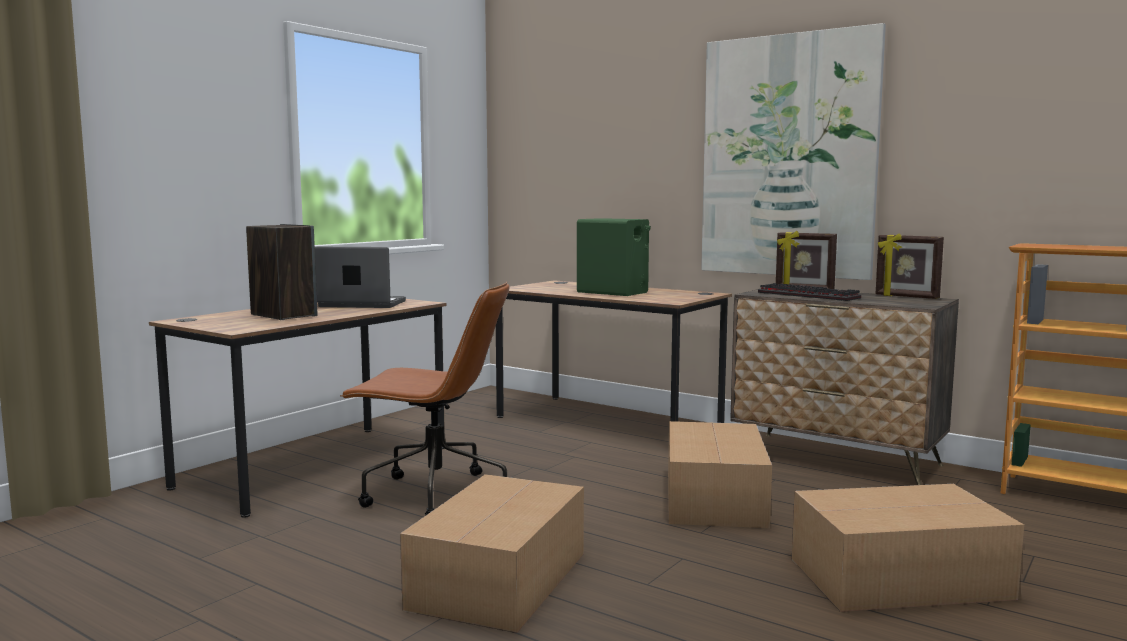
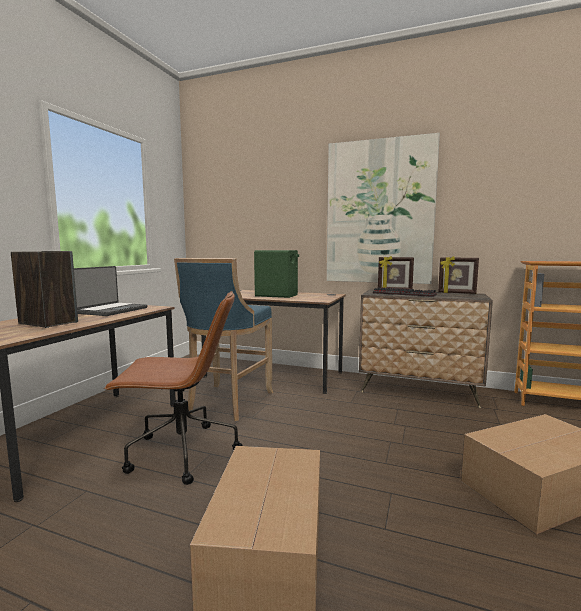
camera: 15 degrees left, 0 degrees up
laptop [315,247,406,308] -> laptop turned 120 degrees clockwise [74,266,148,316]
cardboard box [668,421,772,528] -> none
none -> blue stool [174,258,273,421]

